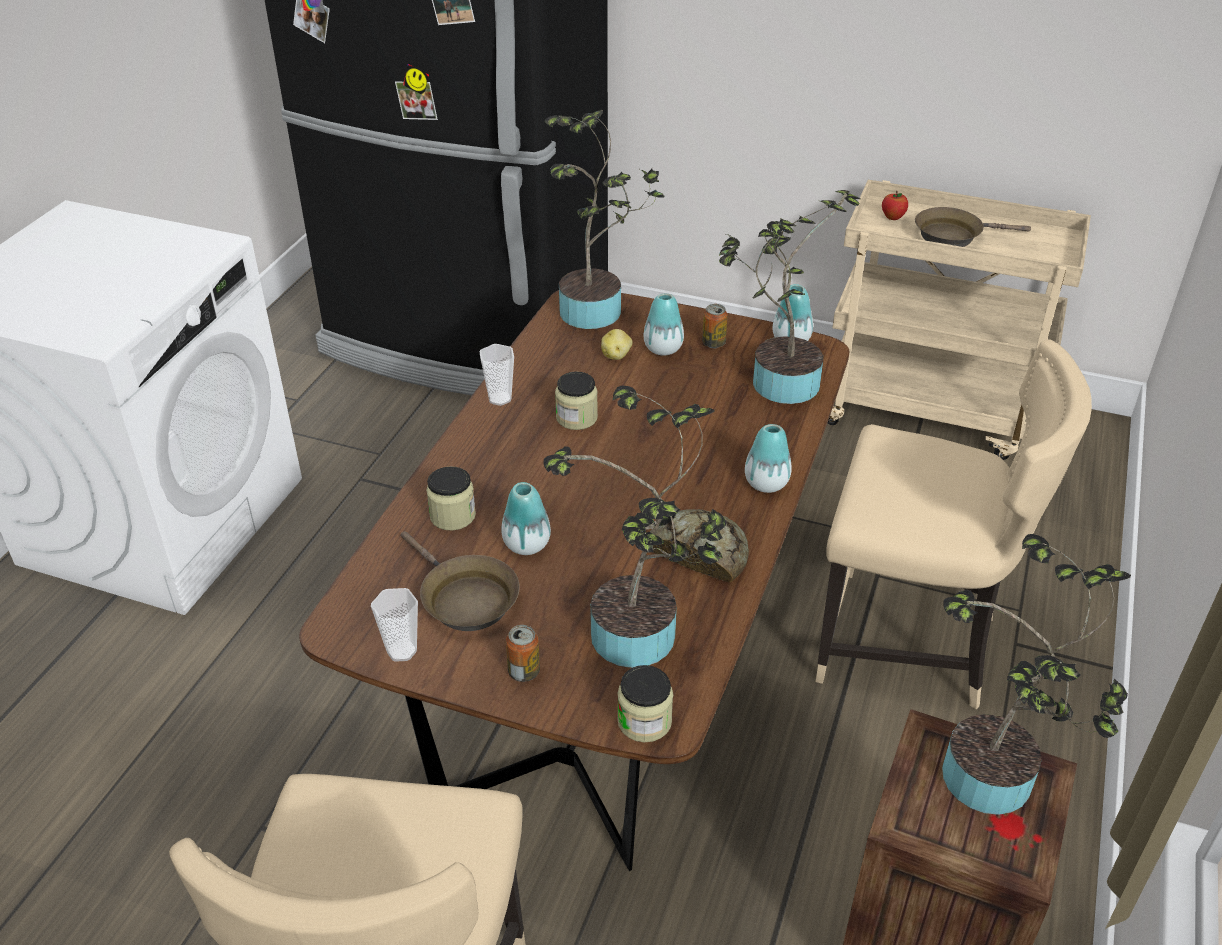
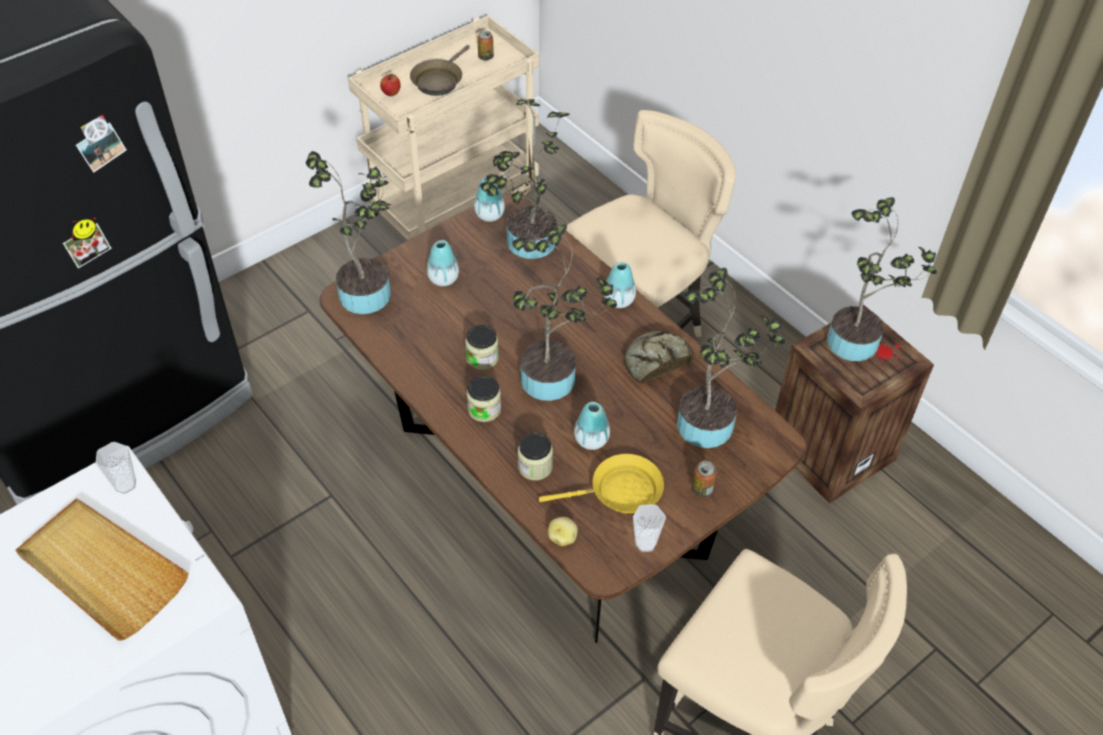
camera: 60 degrees left, 10 degrees up
brown frying pan [401,531,520,631] -> yellow frying pan [539,454,664,513]
cup [479,344,514,406] -> cup moved to [96,442,136,494]
potato [601,329,633,360] -> potato moved to [548,517,578,546]
jar [617,665,673,742] -> jar moved to [466,376,501,422]
can [702,304,727,348] -> can moved to [477,31,494,61]
none -> beige tray [16,498,188,641]
none -> potted plant [512,224,617,401]

